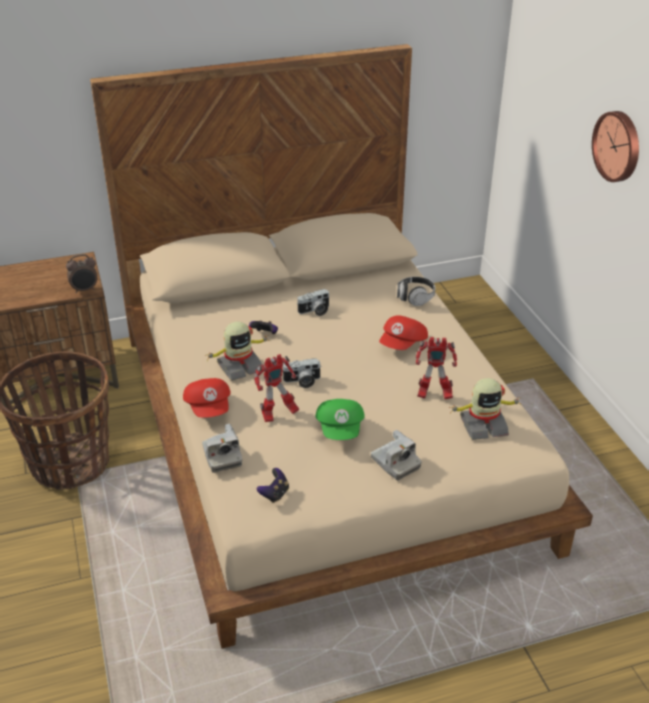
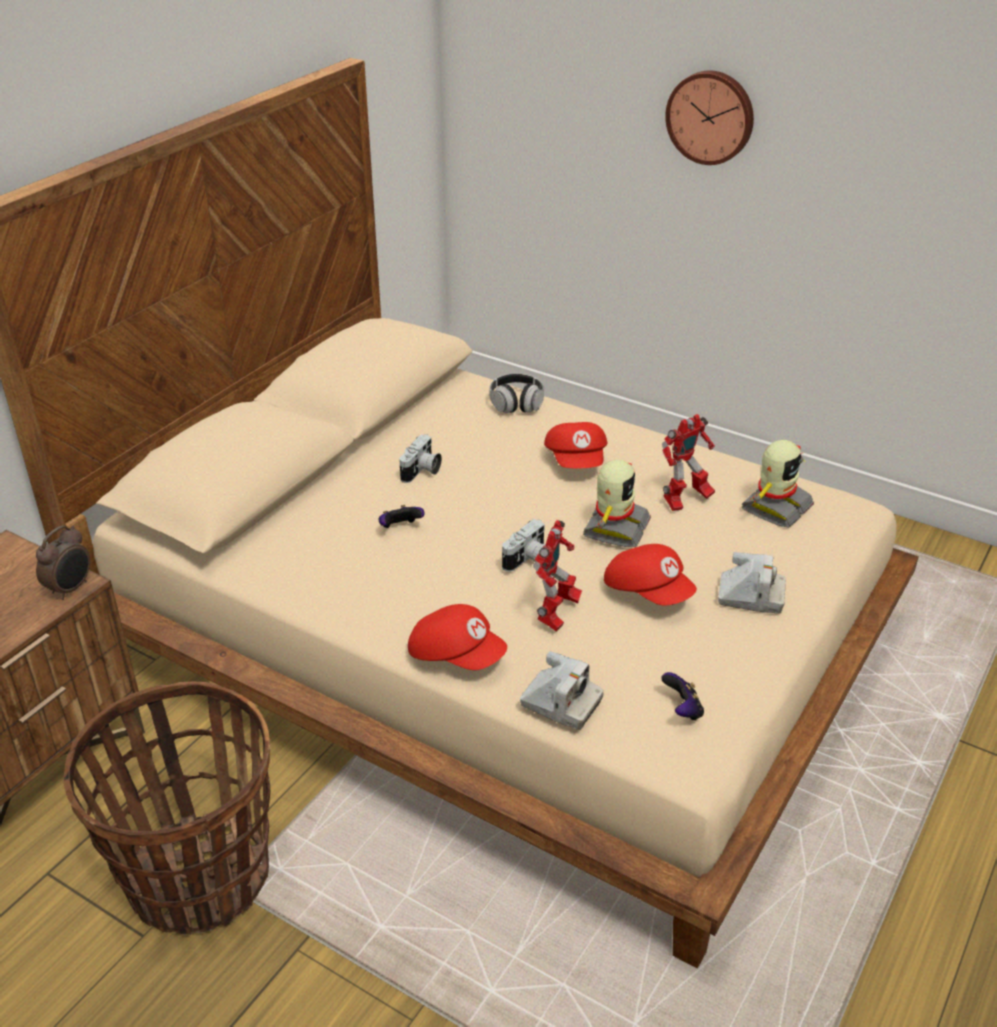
camera: 40 degrees left, 0 degrees up
toy robot [207,322,269,381] -> toy robot moved to [583,460,651,547]
green cap [316,399,365,440] -> red cap [604,544,697,606]

